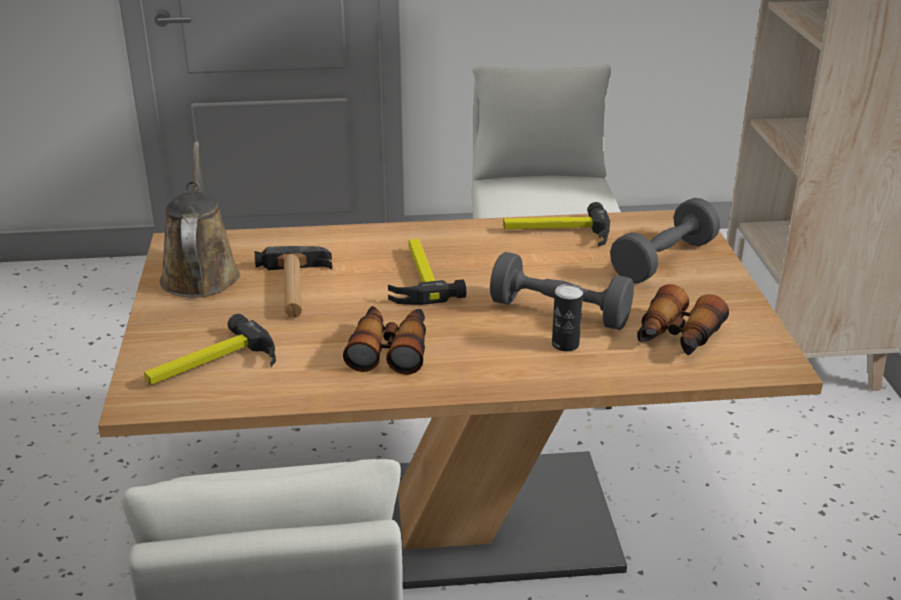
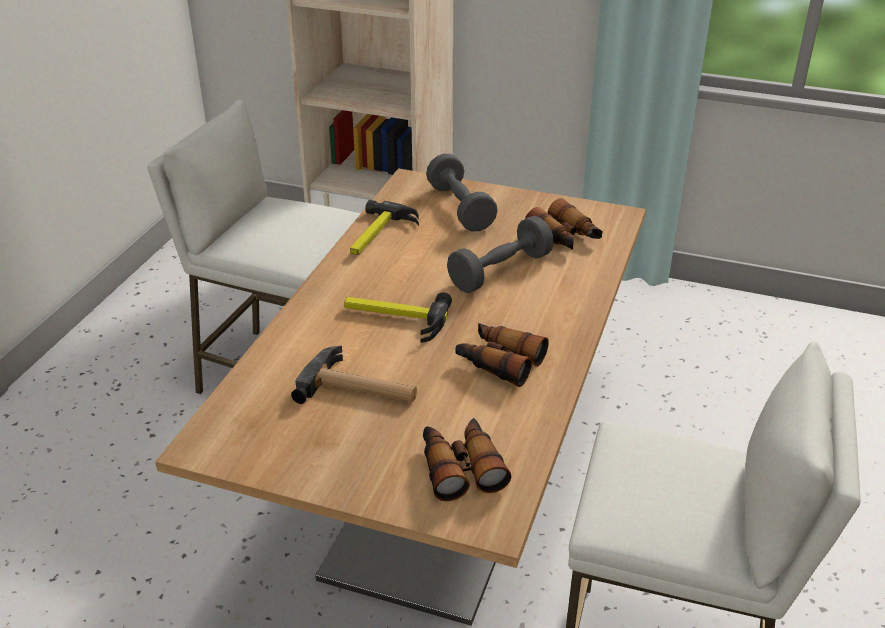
camera: 65 degrees left, 5 degrees up
hammer [144,314,276,385] -> binoculars [423,418,511,501]
brown watering can [160,141,240,298] -> none
can [552,284,583,352] -> none

